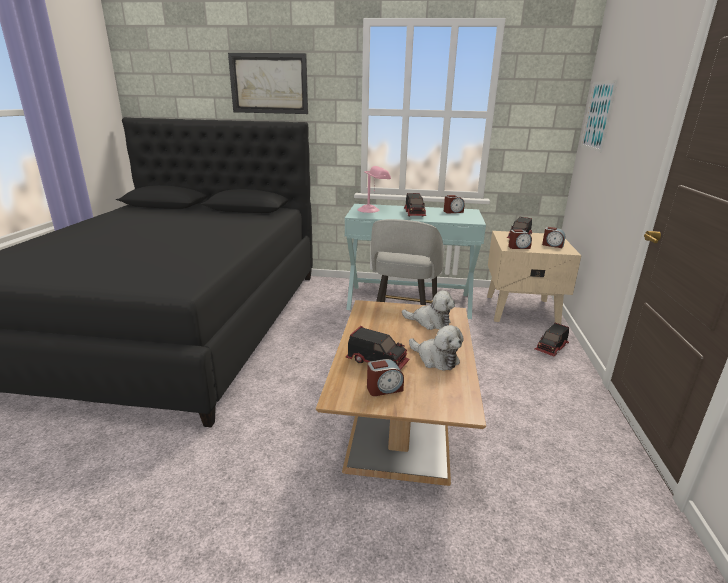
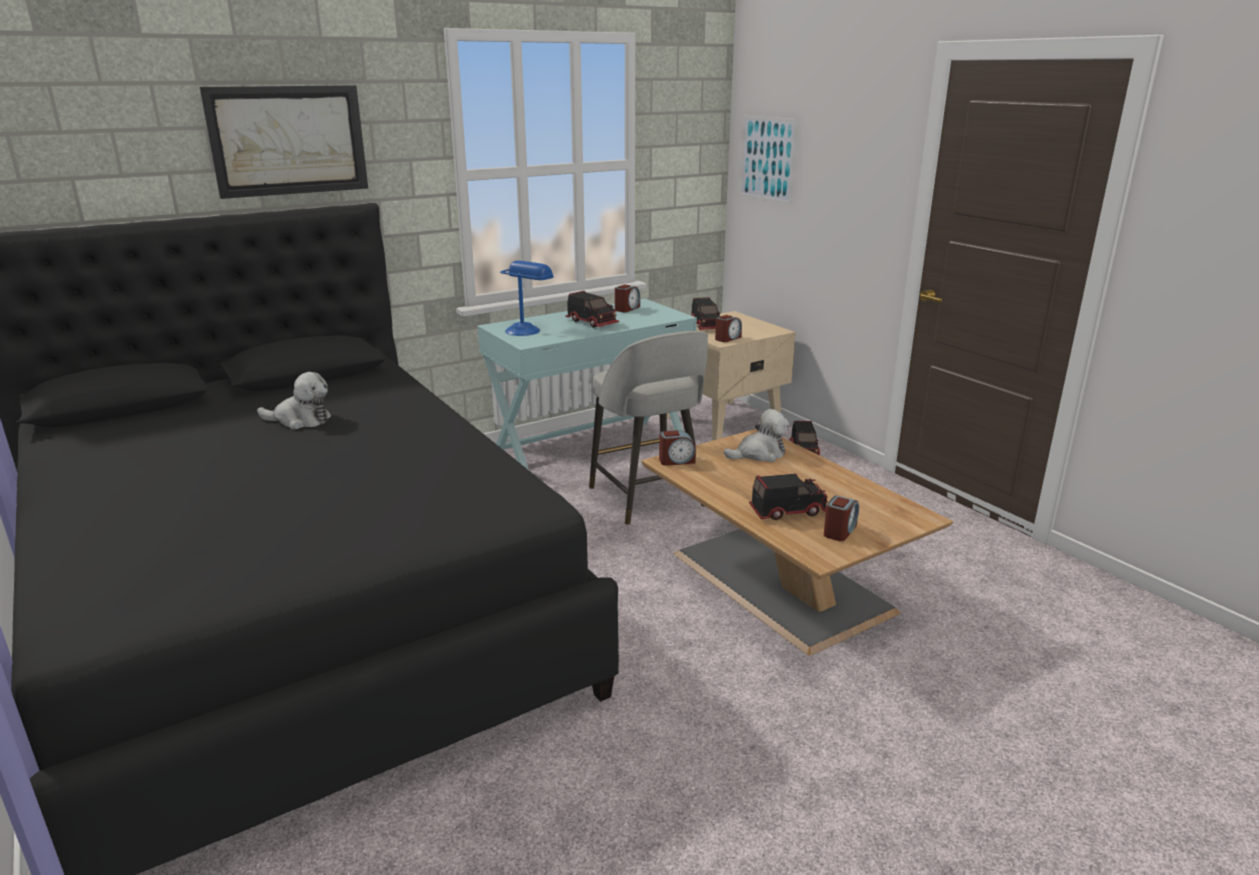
camera: 40 degrees left, 0 degrees up
pink table lamp [358,166,391,213] -> blue table lamp [500,260,554,336]
plush toy [409,325,464,371] -> plush toy moved to [257,372,331,429]
alarm clock [542,227,565,248] -> alarm clock moved to [659,430,696,466]

